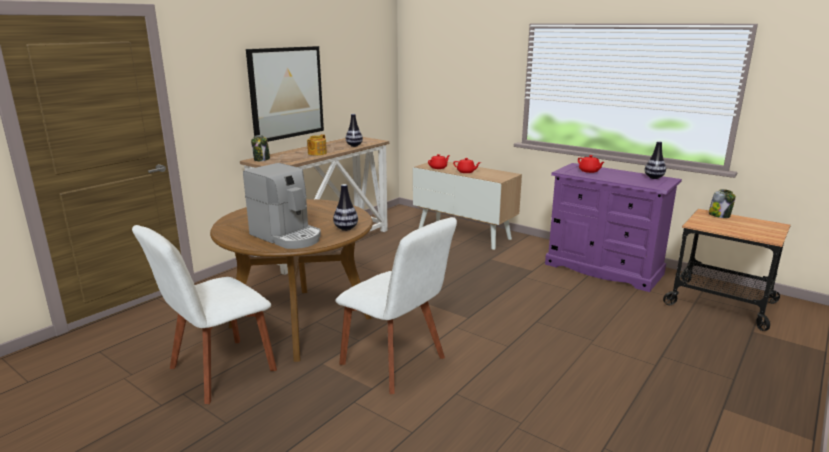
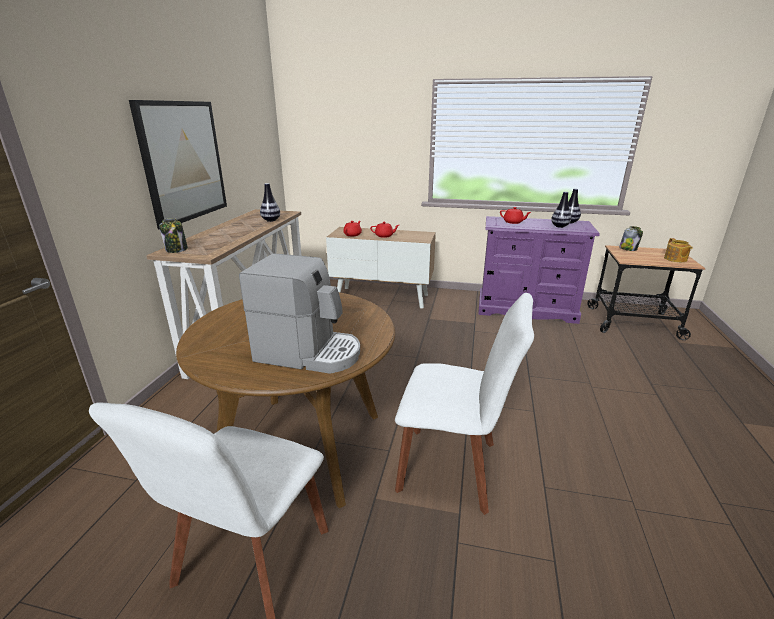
camera: 25 degrees left, 5 degrees up
teapot [307,134,327,155] -> teapot moved to [664,238,692,262]
vase [333,184,358,231] -> vase moved to [551,191,571,228]

